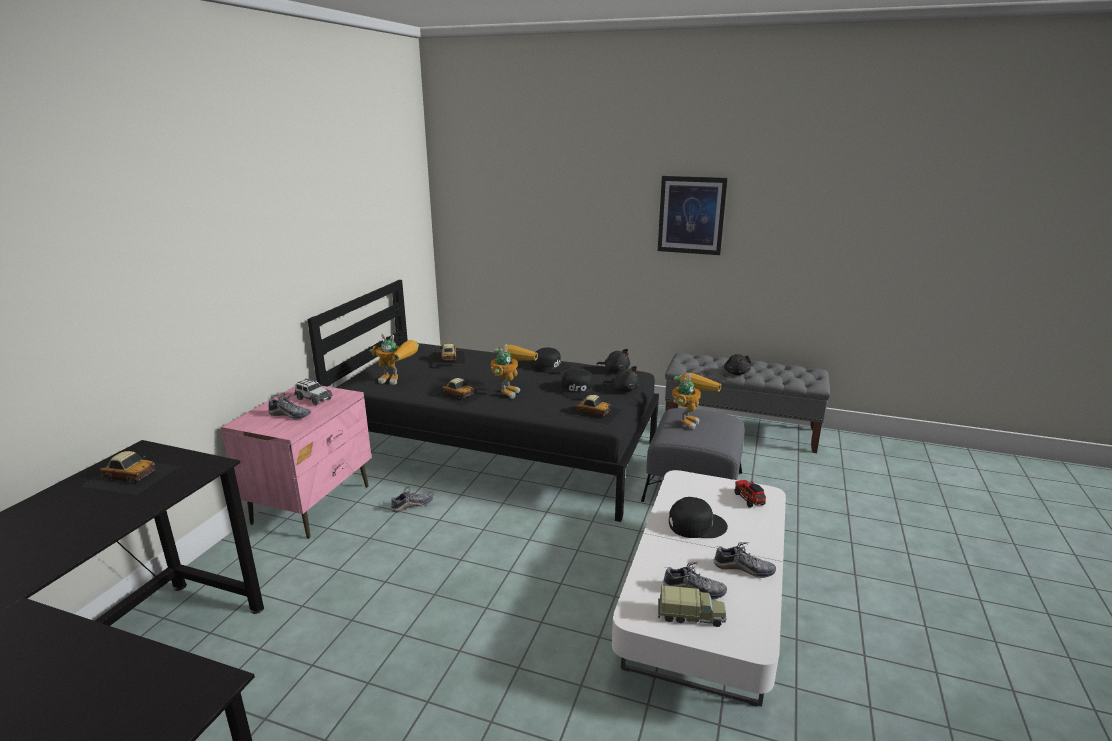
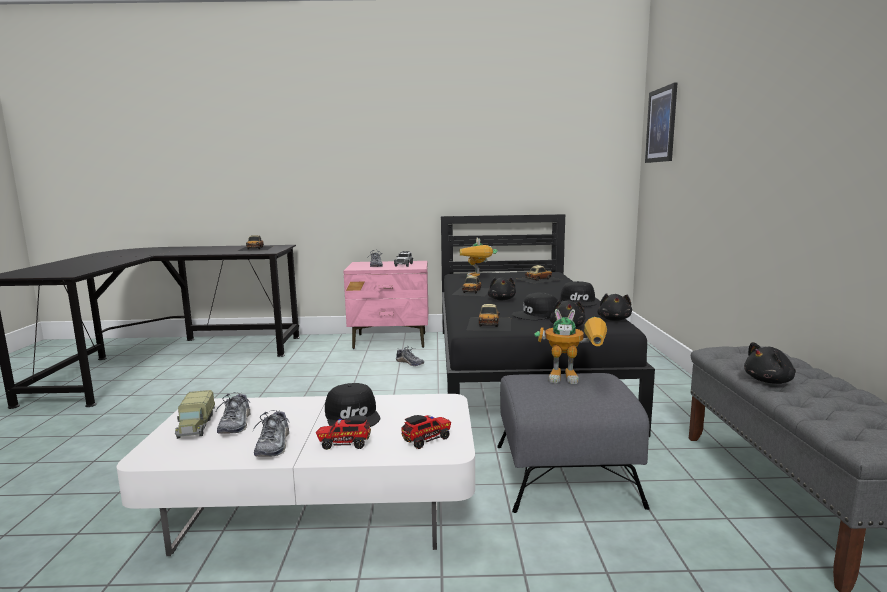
camera: 70 degrees right, 10 degrees down
toy robot [491,344,538,399] -> black plush toy [488,277,516,300]
picture [658,176,728,255] -> picture moved to [645,83,677,163]
none -> toy truck [316,416,371,450]

